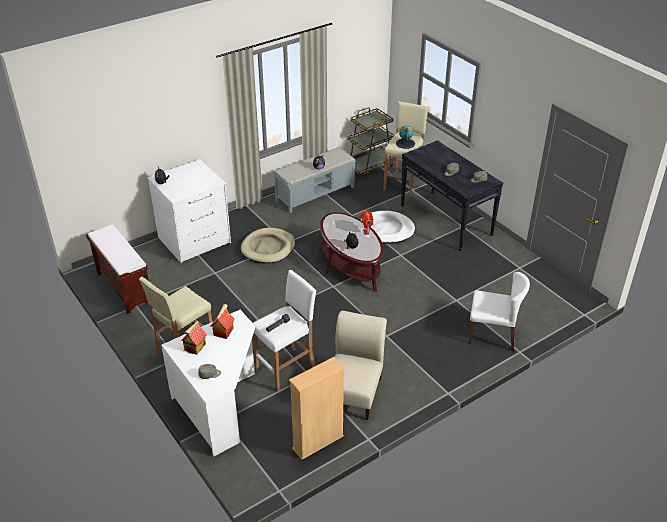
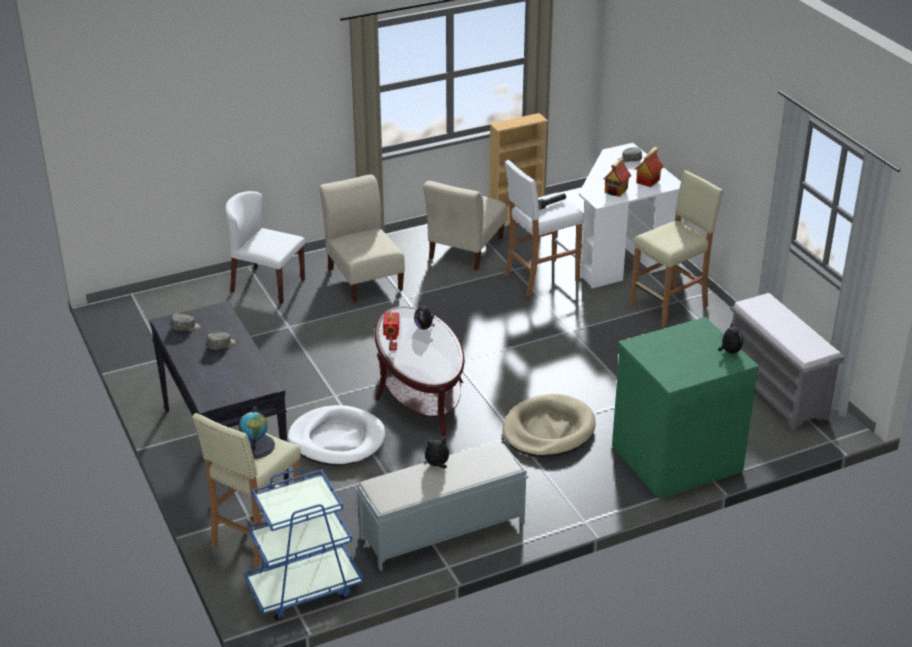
camera: 170 degrees left, 5 degrees down
brown bench [86,224,149,314] -> grey bench [730,293,844,430]
white dresser [147,159,231,263] -> green dresser [612,317,759,499]
brown cart [348,107,395,177] -> blue cart [244,468,363,621]
none -> beige chair [319,174,405,302]

